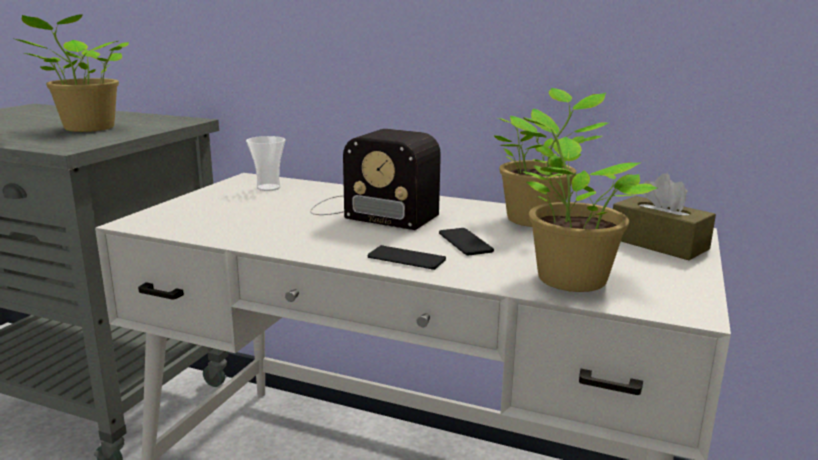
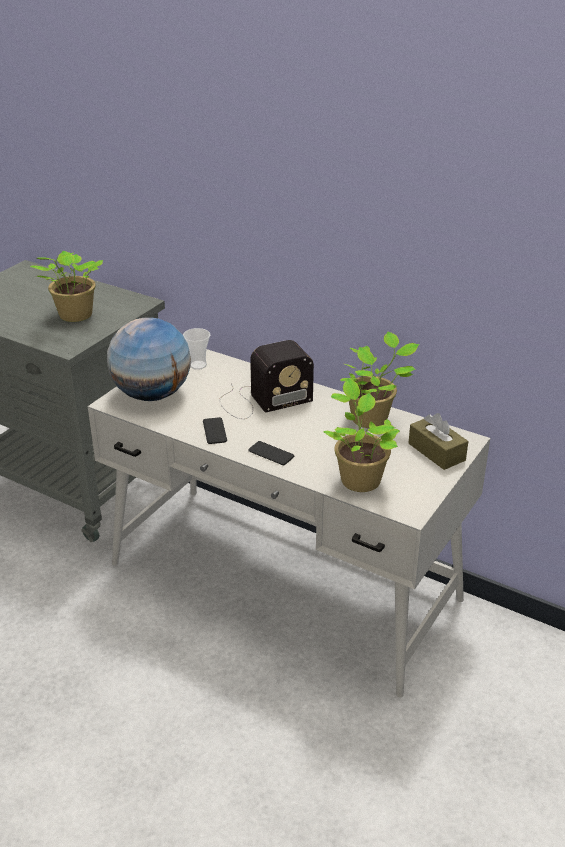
camera: 10 degrees right, 15 degrees up
radio [310,129,441,230] -> radio turned 60 degrees counterclockwise [219,340,314,419]
phone [439,228,494,255] -> phone moved to [203,417,227,444]
none -> globe [107,317,191,401]

